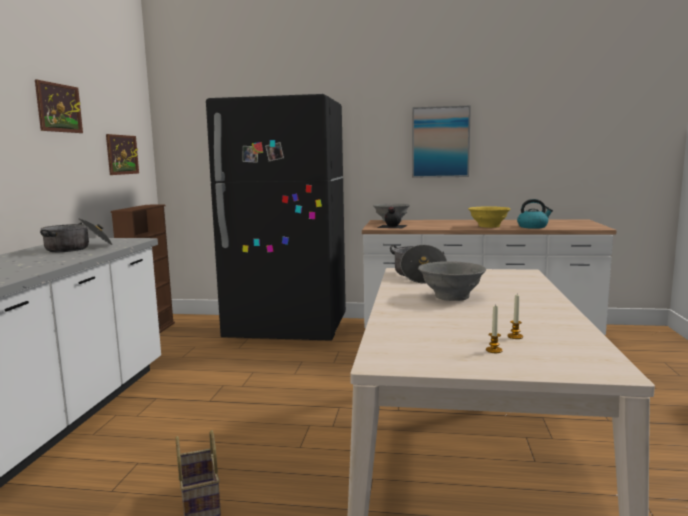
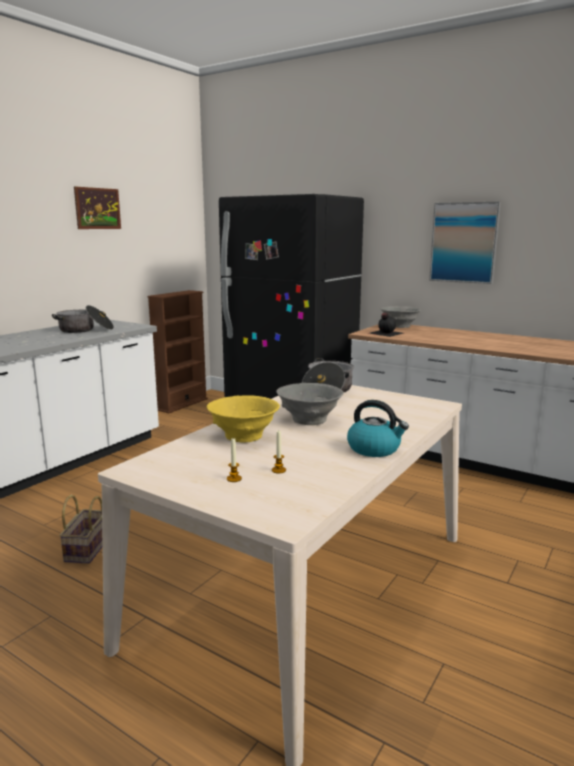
camera: 25 degrees right, 5 degrees up
picture [106,134,139,175] -> none
yellow bowl [468,206,510,228] -> yellow bowl moved to [206,395,280,442]
kettle [517,199,553,229] -> kettle moved to [347,400,409,457]

